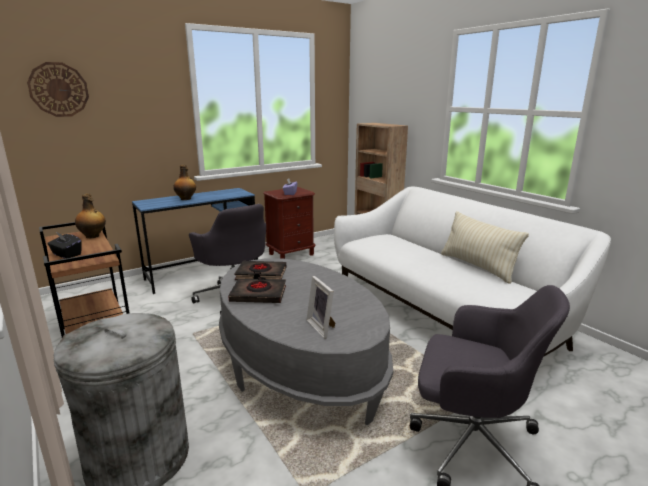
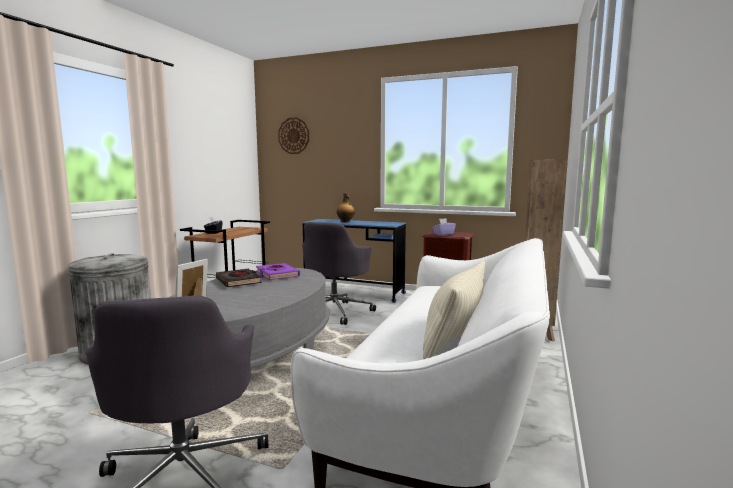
camera: 55 degrees right, 10 degrees down
bottle [75,194,106,238] -> none
black book [234,261,286,280] -> purple book [256,263,300,280]

